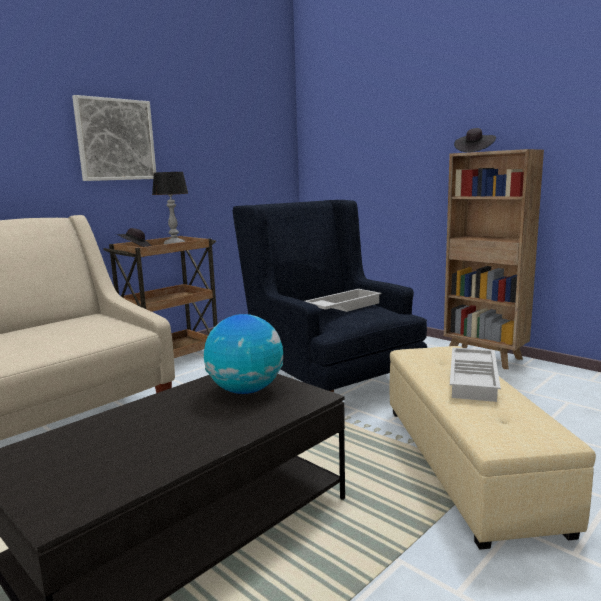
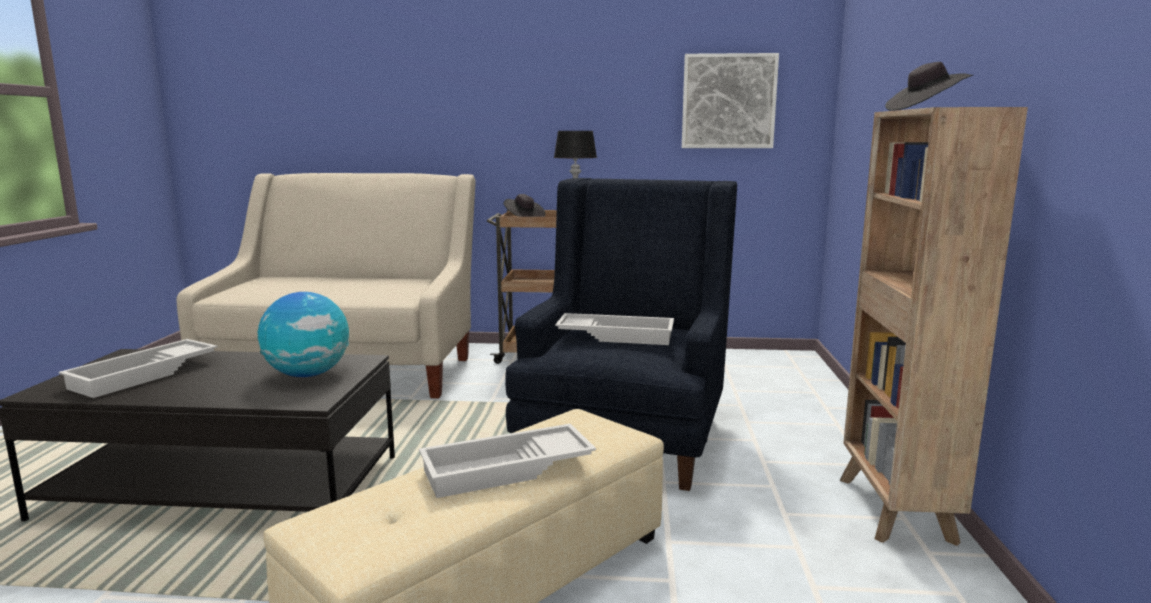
camera: 50 degrees right, 0 degrees up
picture [72,95,156,181] -> picture moved to [682,53,779,148]
none -> white tray [59,339,218,398]

